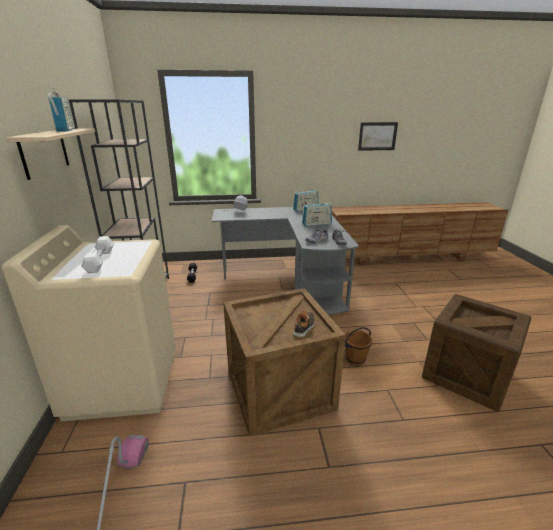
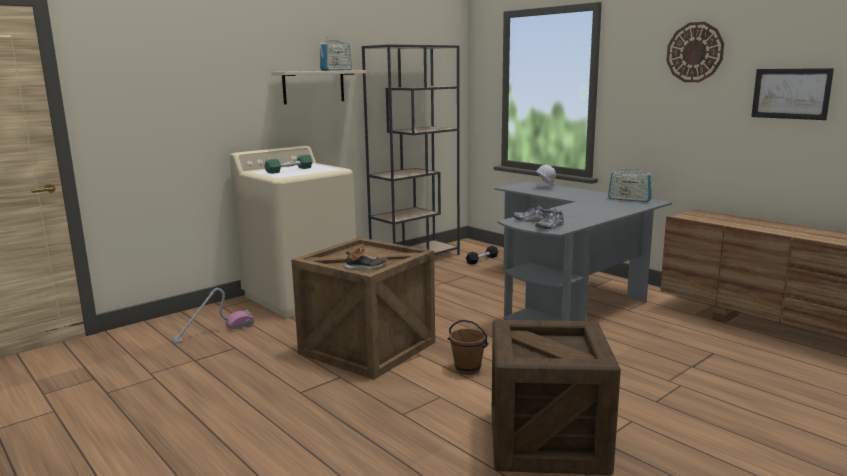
camera: 55 degrees right, 10 degrees down
white dumbbell [81,236,114,273] -> green dumbbell [264,154,312,174]
radio [302,202,332,226] -> none
none -> wall clock [666,22,724,82]

